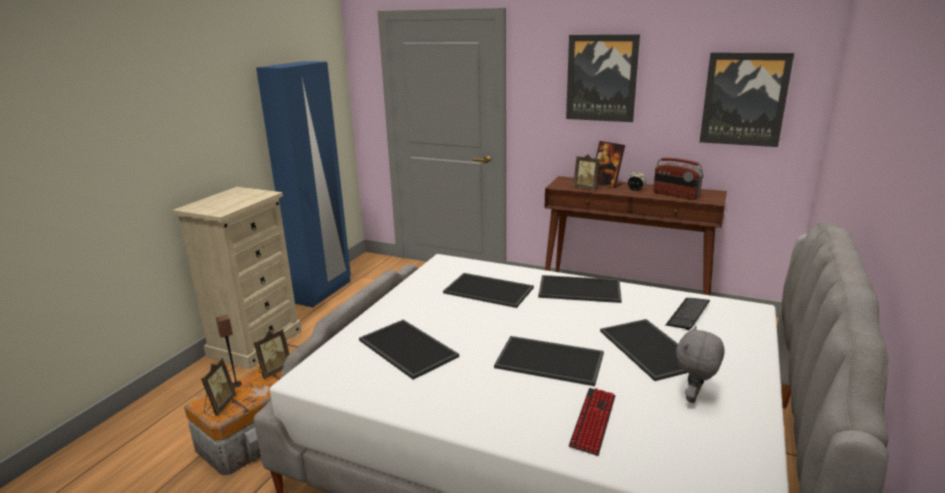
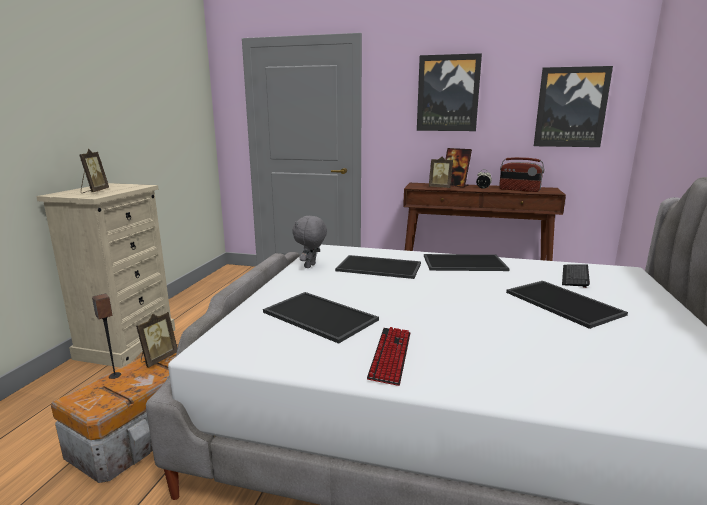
camera: 10 degrees left, 5 degrees down
picture frame [201,358,236,416] -> picture frame moved to [79,149,109,193]
blue wardrobe [256,61,351,308] -> none
tray [494,336,604,386] -> none
keyboard [569,388,616,456] -> keyboard moved to [367,327,410,386]
grey plush toy [676,326,725,403] -> grey plush toy moved to [292,216,327,268]

